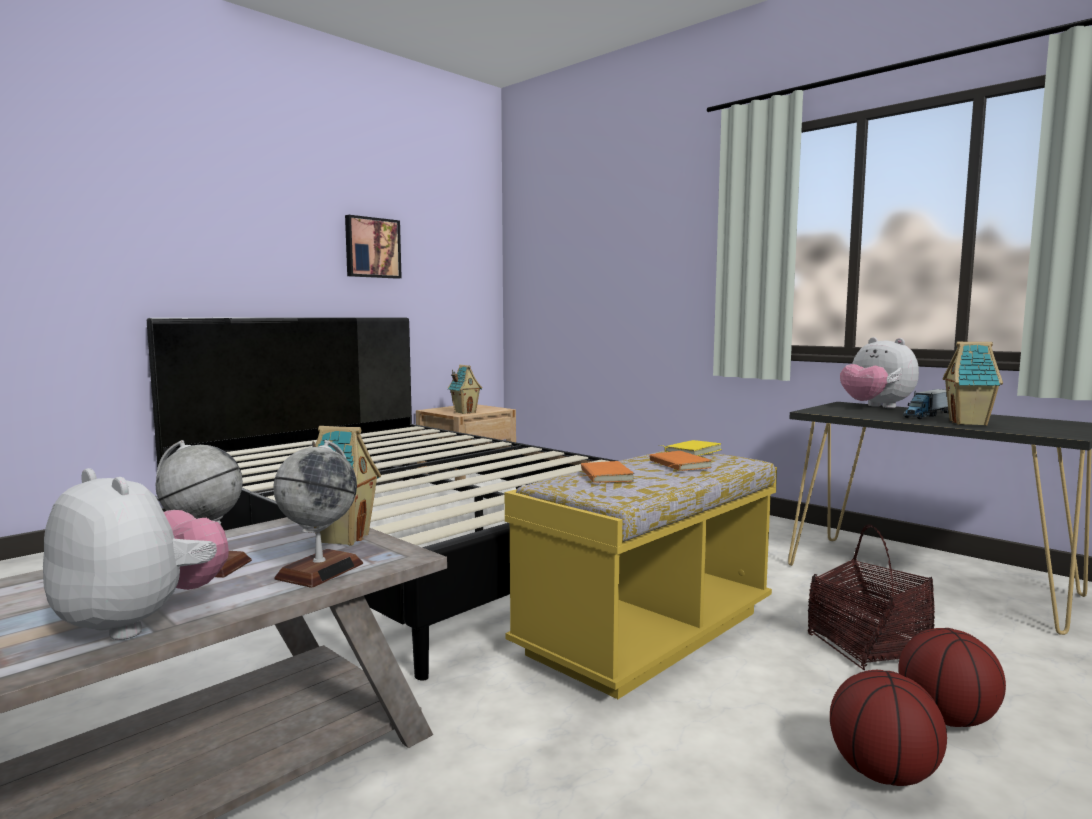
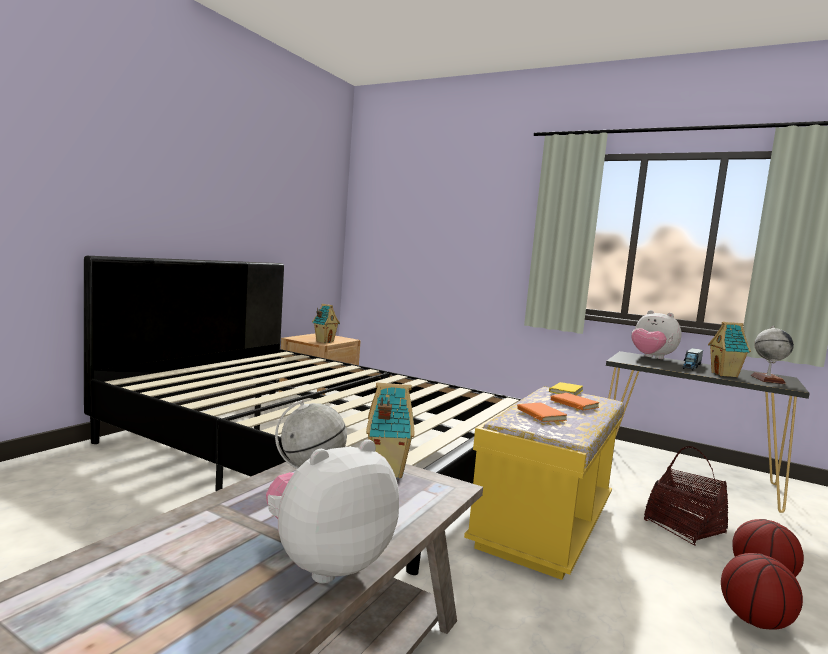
camera: 15 degrees left, 0 degrees up
plush toy [43,468,229,640] -> plush toy turned 60 degrees counterclockwise [266,440,399,584]
globe [273,440,363,588] -> globe moved to [751,326,794,384]
picture [345,215,402,279] -> none

